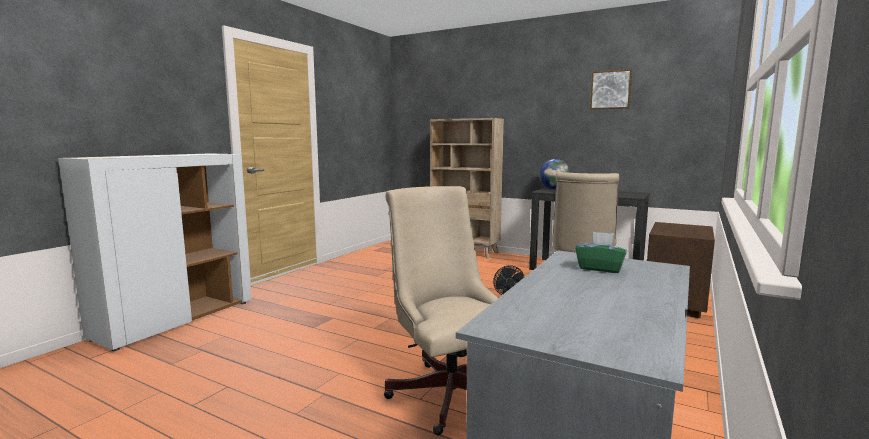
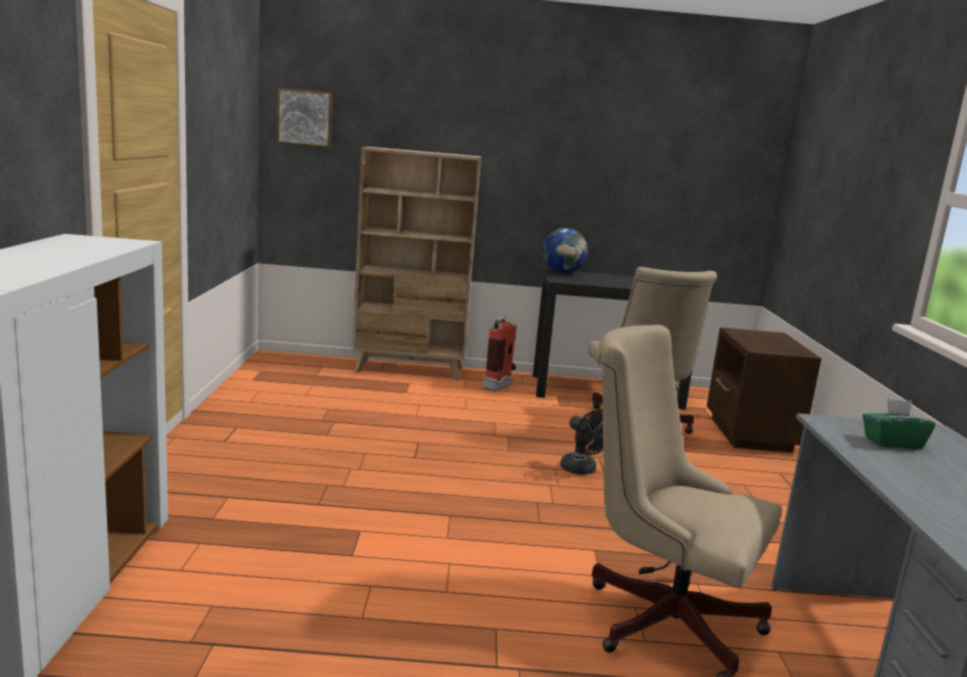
camera: 30 degrees left, 5 degrees up
picture [590,69,632,110] -> picture moved to [277,87,333,148]
none -> fire extinguisher [483,314,517,391]

